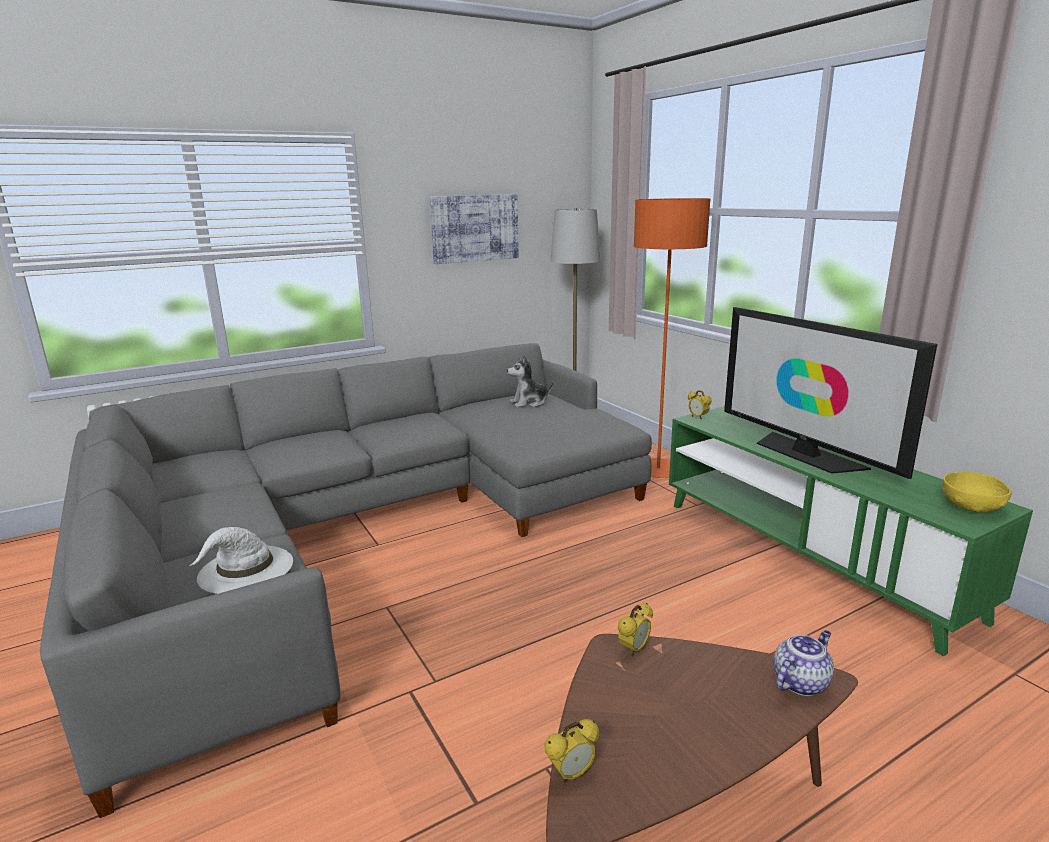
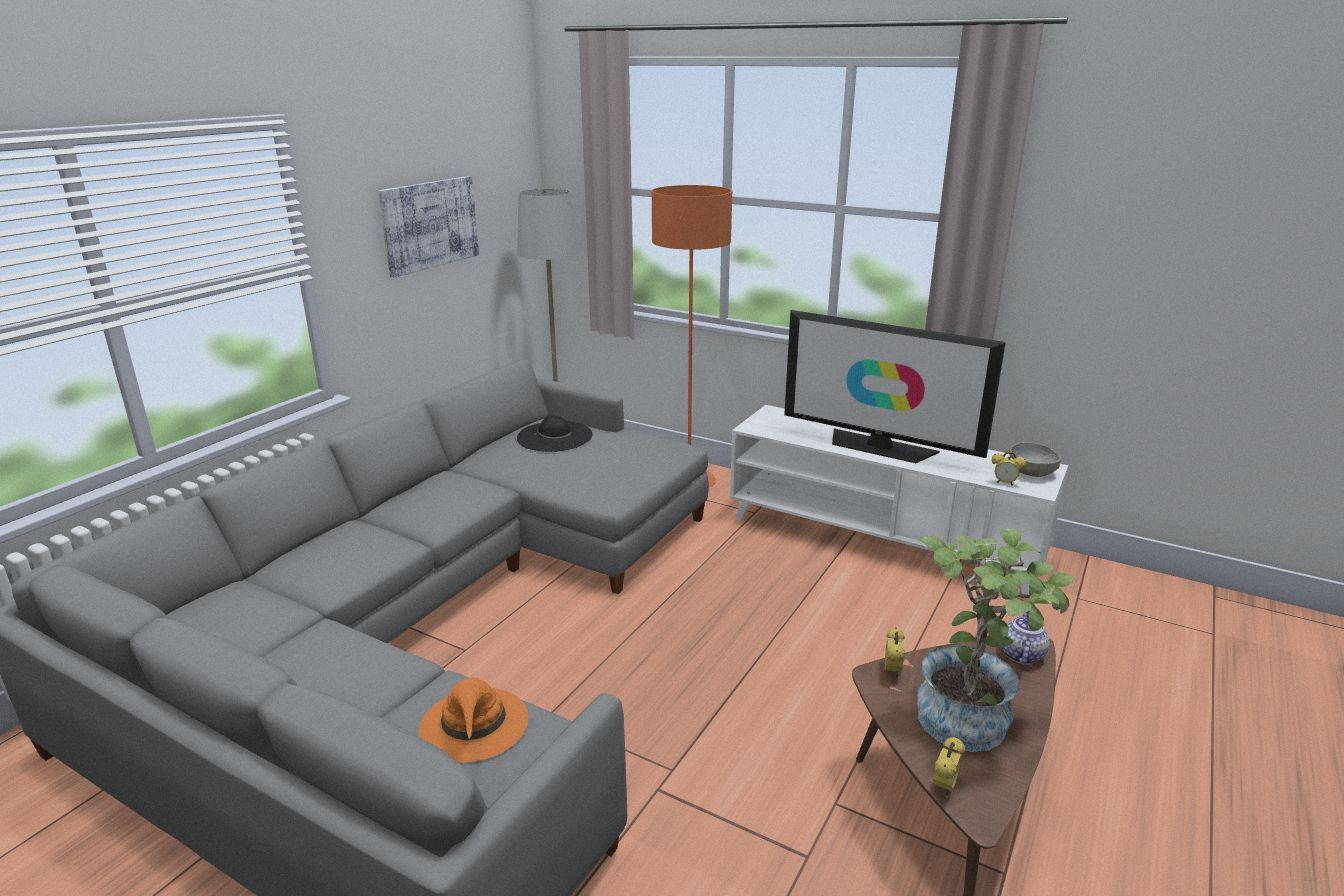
camera: 30 degrees left, 5 degrees up
white hat [189,527,293,594] -> orange hat [419,678,528,763]
plush toy [507,355,554,408] -> black hat [517,415,593,452]
green tv stand [669,406,1033,656] -> white tv stand [730,405,1068,599]
alarm clock [688,390,712,420] -> alarm clock moved to [992,451,1026,485]
yellow bowl [942,471,1012,513] -> grey bowl [1009,442,1061,477]
none -> potted plant [917,529,1075,752]

